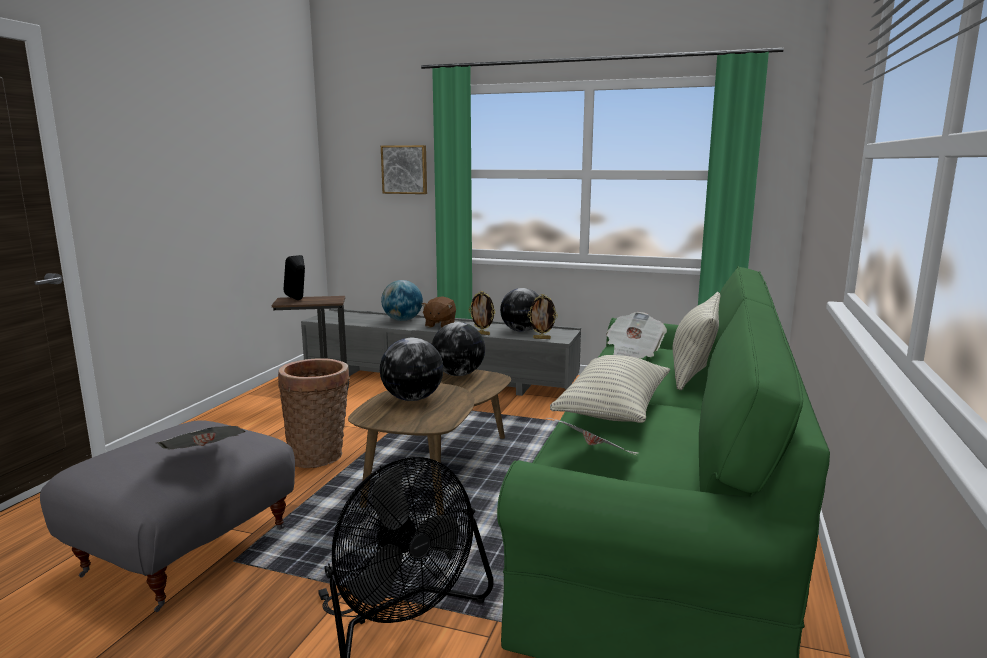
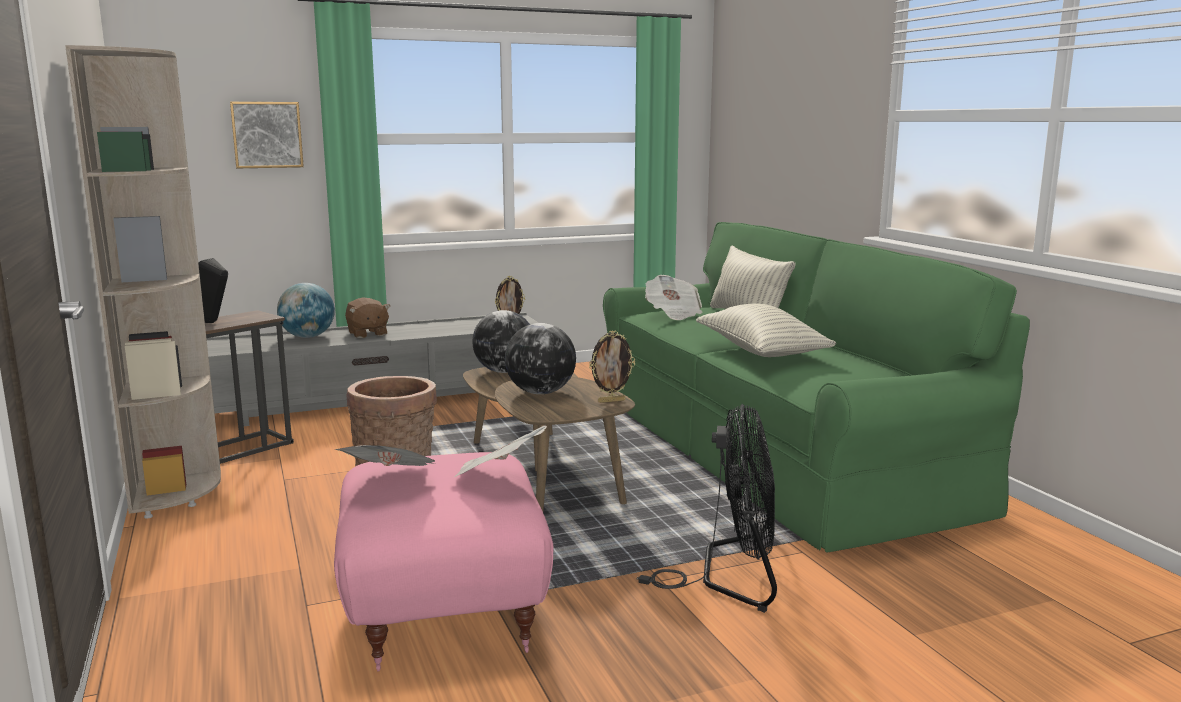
camera: 40 degrees left, 0 degrees up
grey ottoman [40,420,295,612] -> pink ottoman [334,452,553,671]
picture frame [469,291,495,335] -> picture frame moved to [589,330,635,403]
globe [500,288,539,332] -> none
newspaper [546,418,638,455] -> newspaper moved to [335,445,435,466]
none -> beige bookcase [65,45,221,519]

